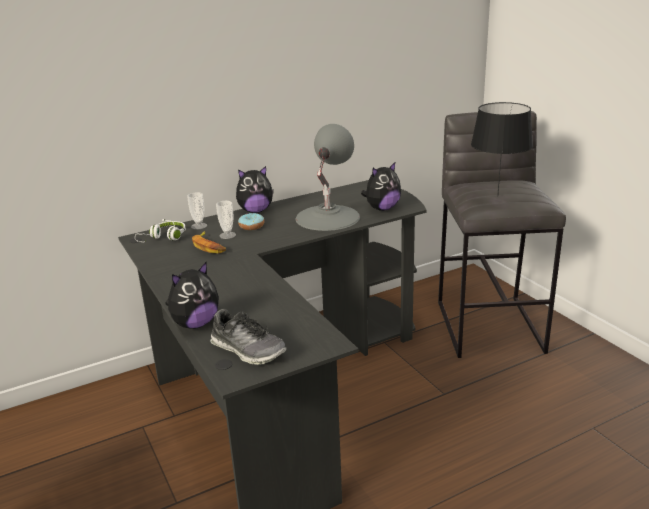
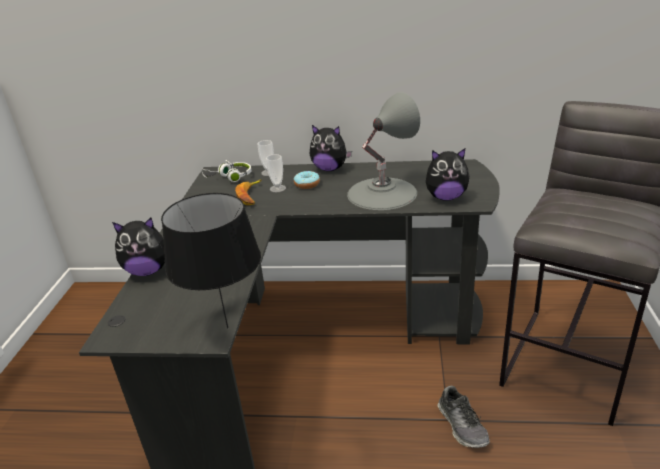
camera: 35 degrees right, 5 degrees up
shoe [210,309,287,365] -> shoe moved to [438,386,490,448]
black table lamp [471,102,533,196] -> black table lamp moved to [161,193,261,329]

